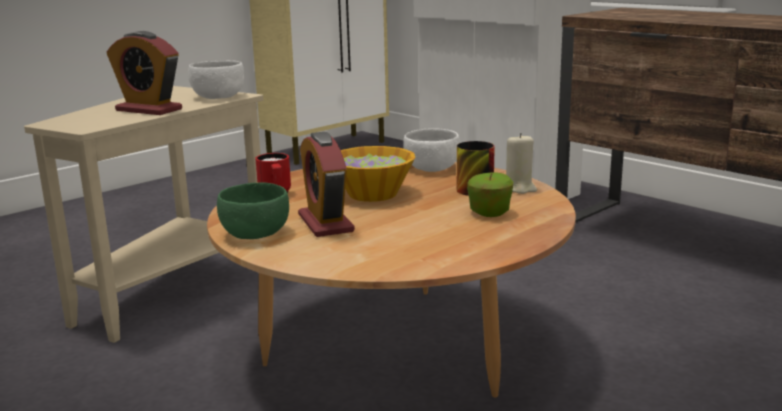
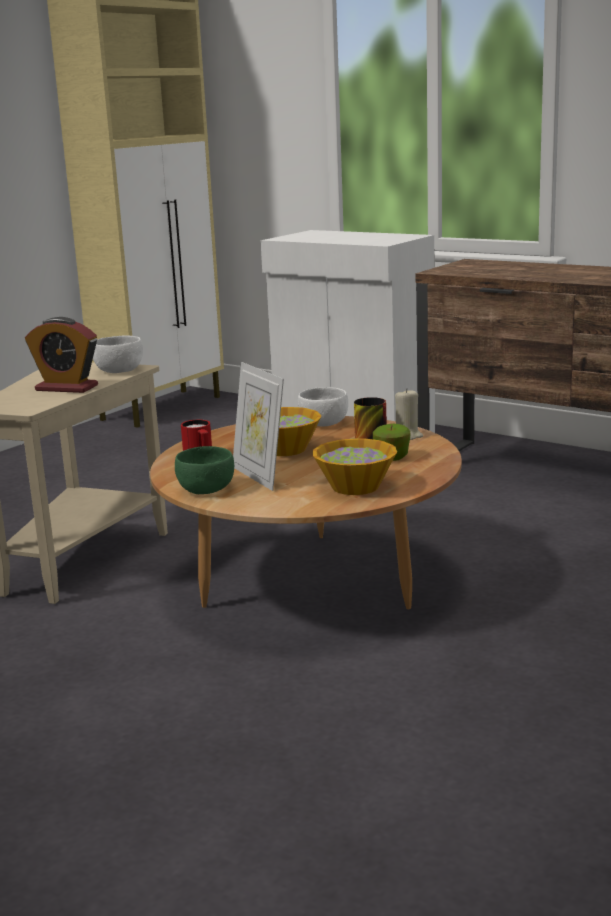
camera: 10 degrees left, 0 degrees up
alarm clock [298,132,355,237] -> picture frame [233,362,284,491]
none -> bowl [313,438,397,495]

